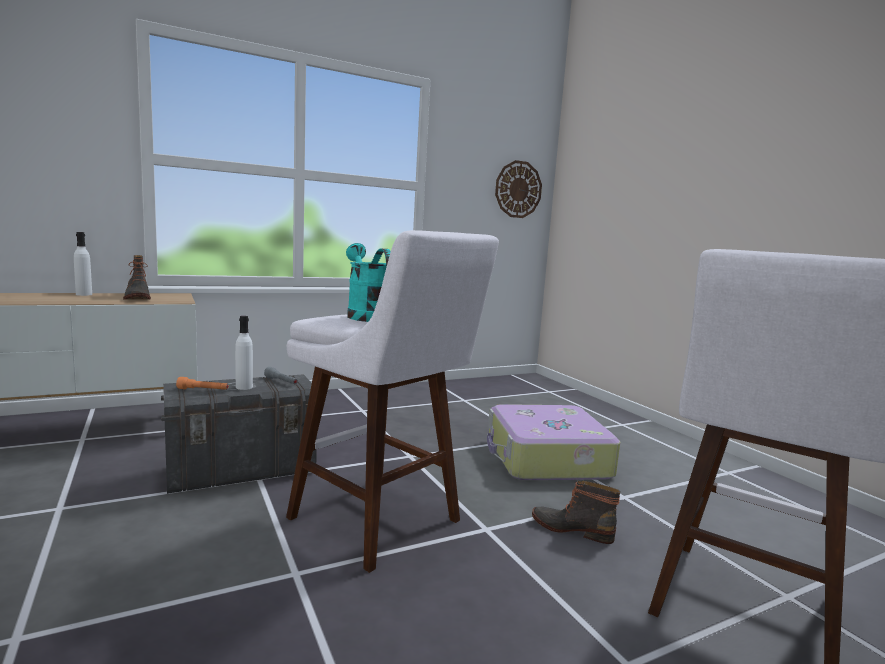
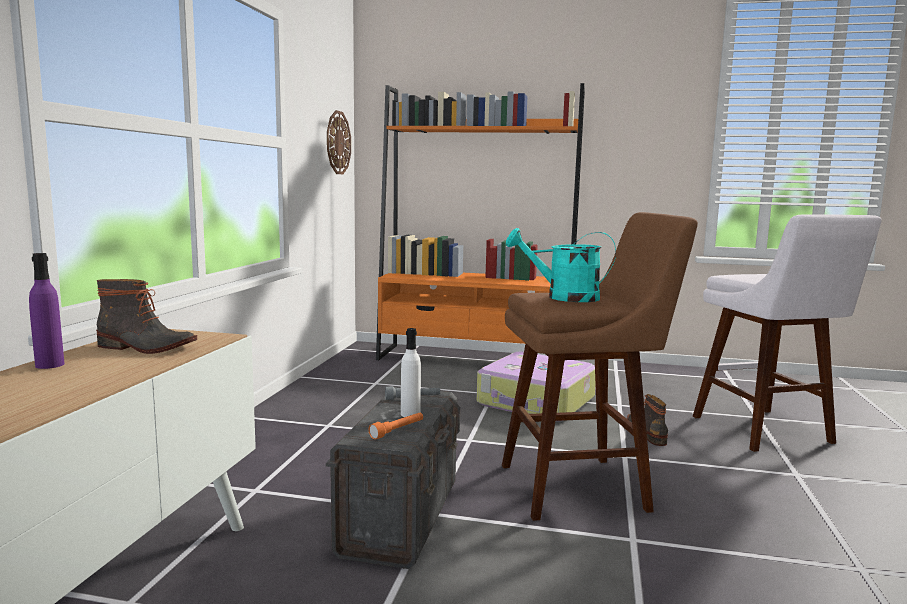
camera: 50 degrees left, 0 degrees up
white bottle [74,232,92,296] -> purple bottle [29,253,65,369]
white stool [286,230,499,573] -> brown stool [502,212,698,521]
boot [532,481,621,544] -> boot turned 105 degrees clockwise [627,394,668,446]
none -> orange bookcase [376,83,585,360]

